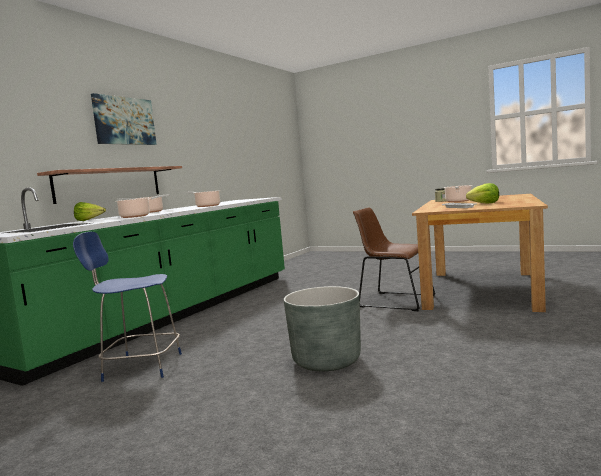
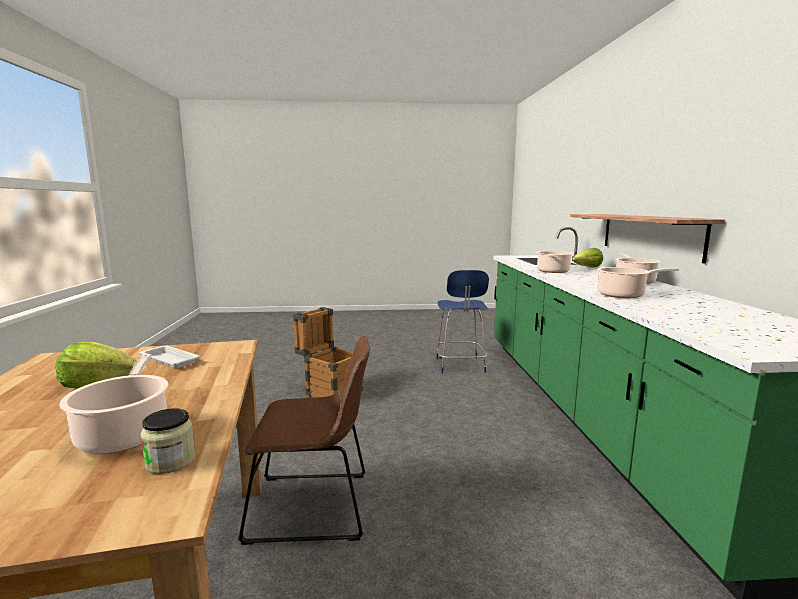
camera: 145 degrees right, 5 degrees up
blue chair [73,232,182,382] -> blue chair turned 120 degrees clockwise [436,270,489,374]
picture [91,93,157,145] -> none
grey planter [284,286,361,371] -> crate [293,307,363,397]

